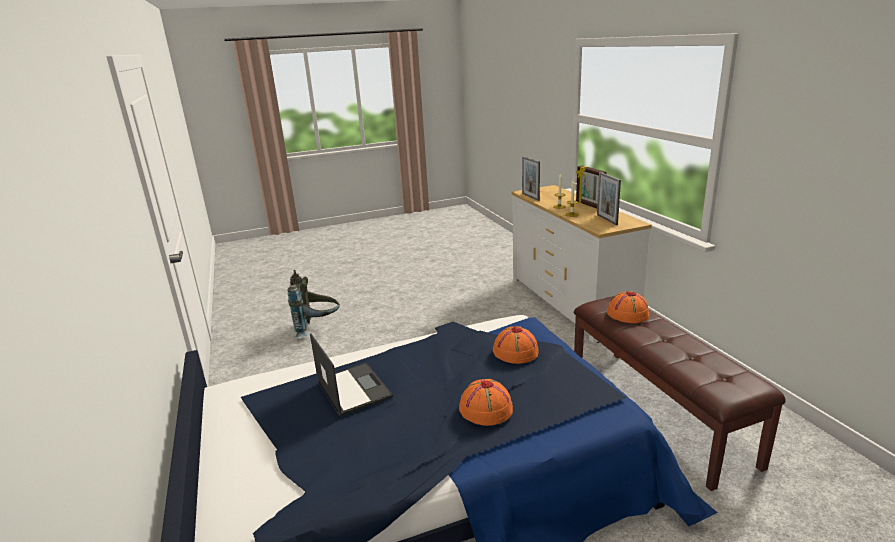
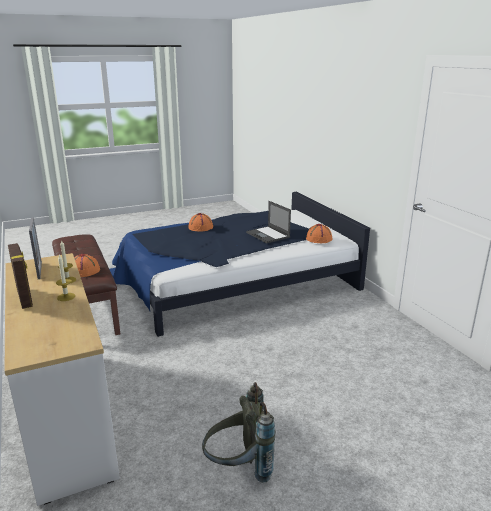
camera: 175 degrees right, 0 degrees up
grey backpack [287,270,340,338] -> grey backpack moved to [202,382,276,483]
orange hat [493,326,539,364] -> orange hat moved to [306,224,332,243]
picture frame [522,156,540,201] -> none

